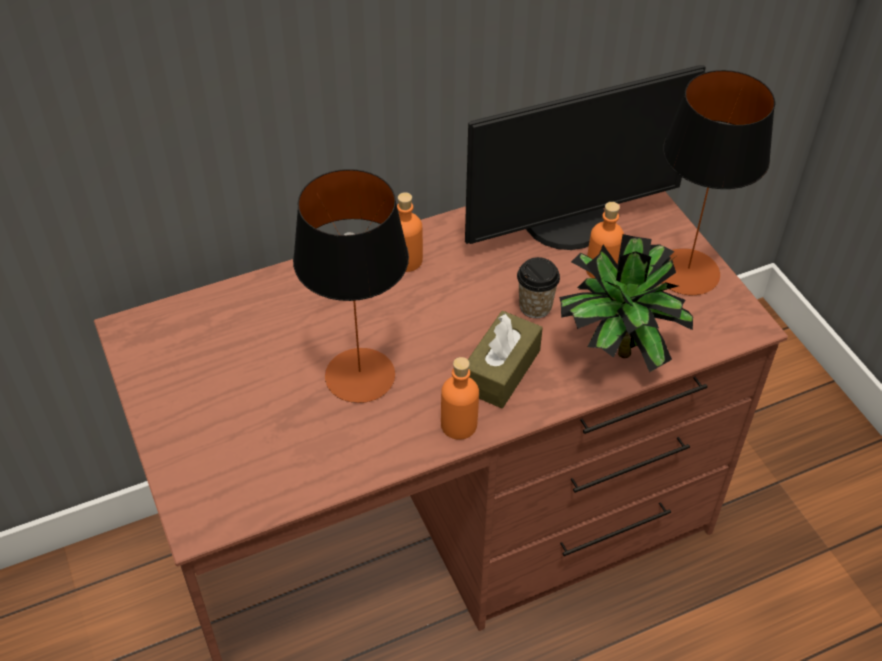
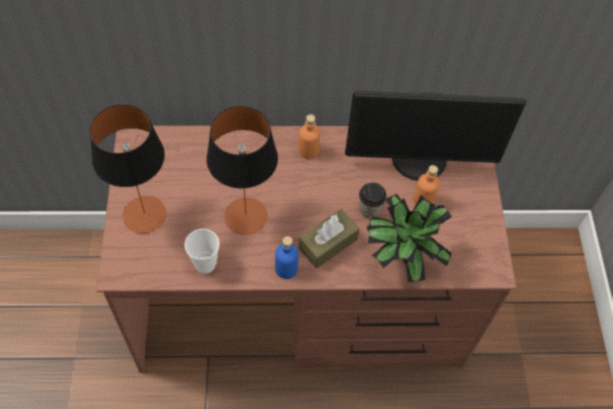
camera: 20 degrees right, 10 degrees up
orange bottle [441,357,479,440] -> blue bottle [275,236,299,279]
table lamp [662,70,775,295] -> table lamp moved to [90,104,167,234]
none -> cup [184,229,220,274]

